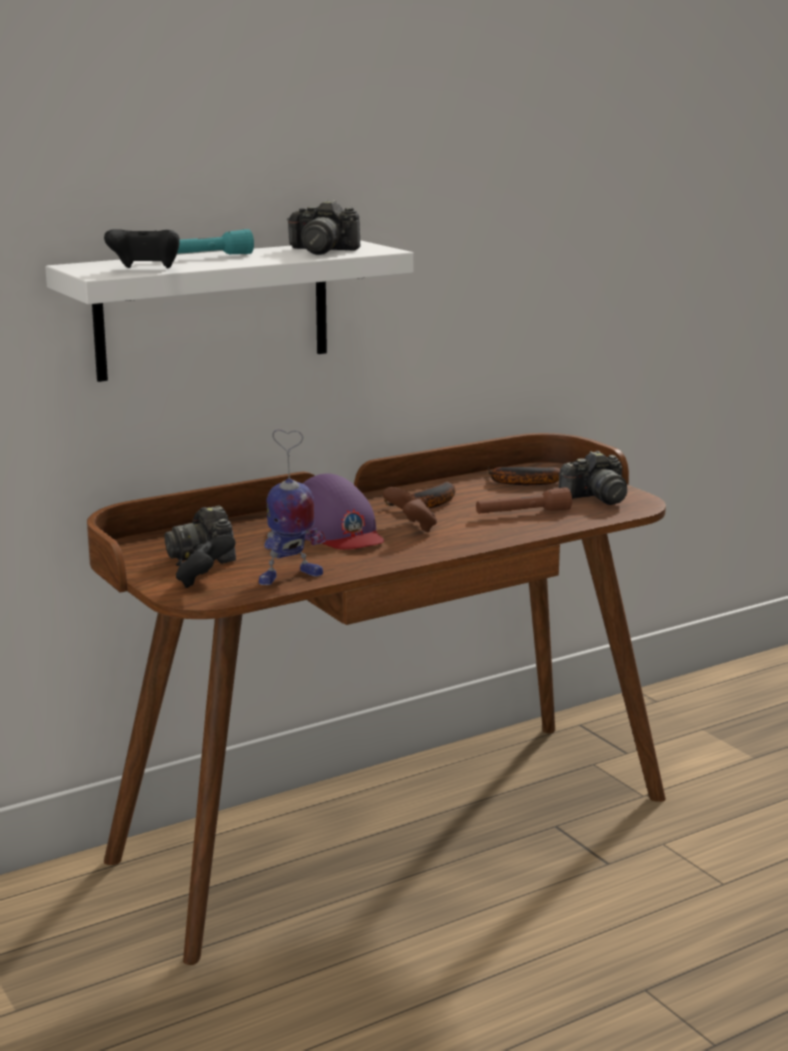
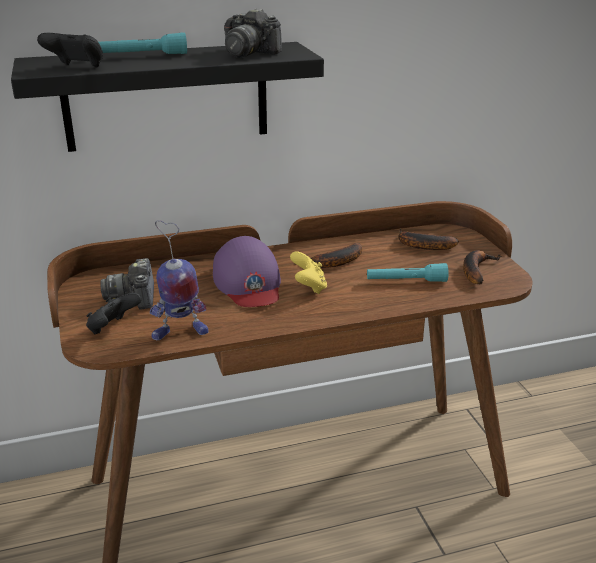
camera: 15 degrees right, 10 degrees up
white shelf [45,240,414,382] -> black shelf [11,42,324,152]
brown game controller [383,487,437,533] -> yellow game controller [290,251,327,294]
brown flashlight [476,487,572,514] -> turquoise flashlight [367,263,449,282]
camera [559,451,627,505] -> banana [463,250,502,284]

